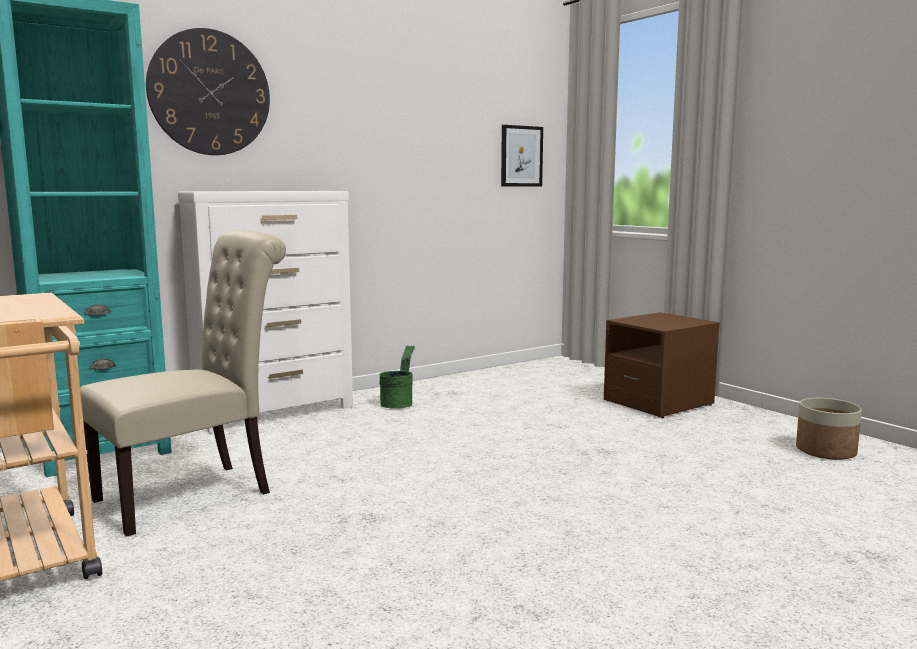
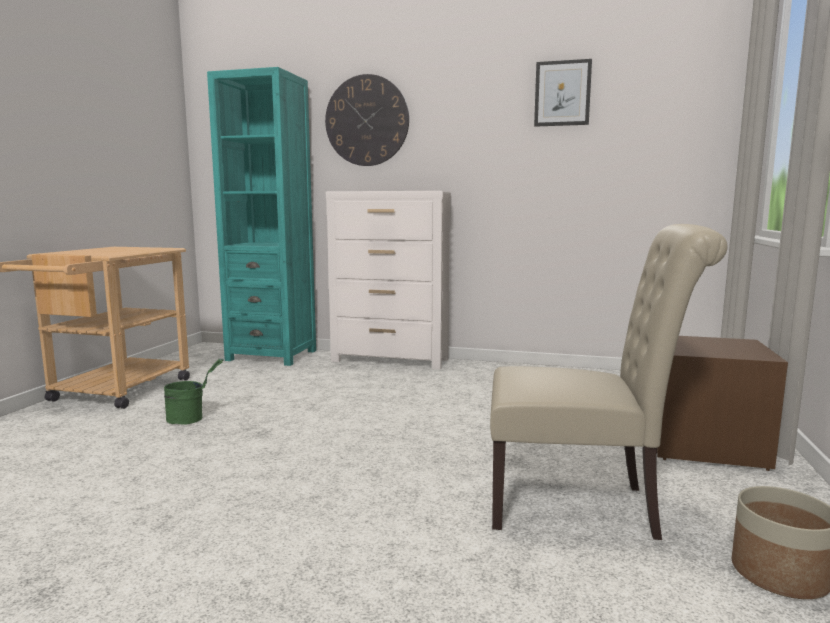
camera: 50 degrees right, 0 degrees up
beige chair [80,231,286,537] -> beige chair moved to [490,224,728,540]
green bucket [379,345,415,409] -> green bucket moved to [164,359,224,425]
picture [501,125,543,186] -> picture moved to [534,59,592,127]

